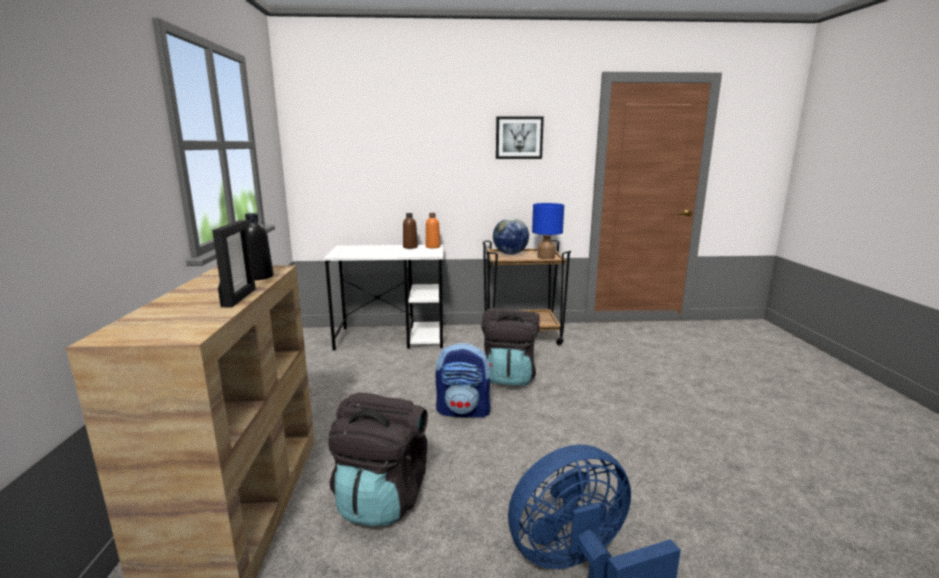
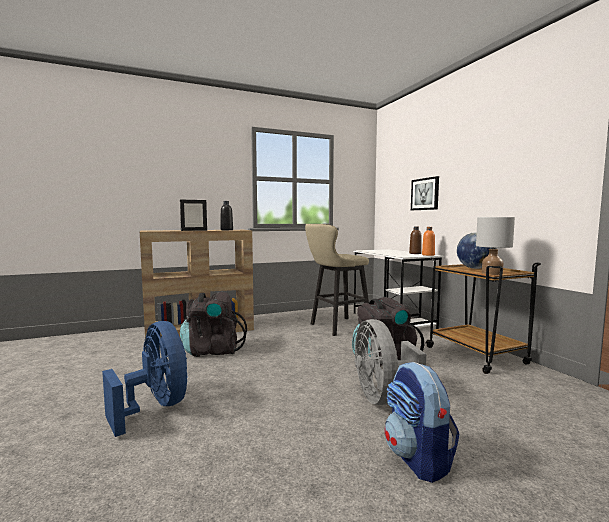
camera: 70 degrees right, 10 degrees down
backpack [436,342,492,418] -> backpack moved to [385,362,459,483]
picture [496,116,544,159] -> picture moved to [411,176,439,210]
blue table lamp [532,203,564,259] -> grey table lamp [476,217,515,275]
none -> beige stool [305,224,369,336]
none -> grey fan [354,319,426,405]

